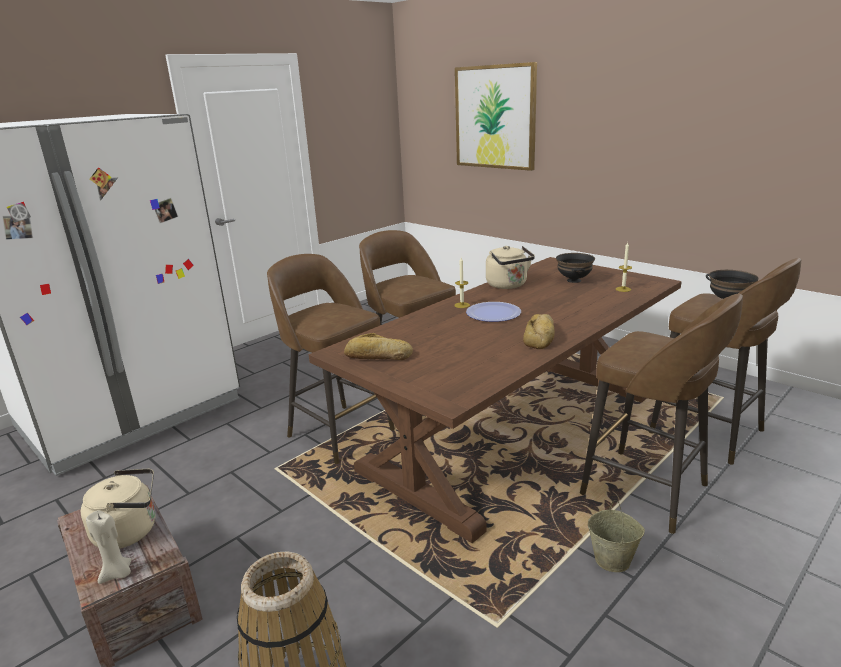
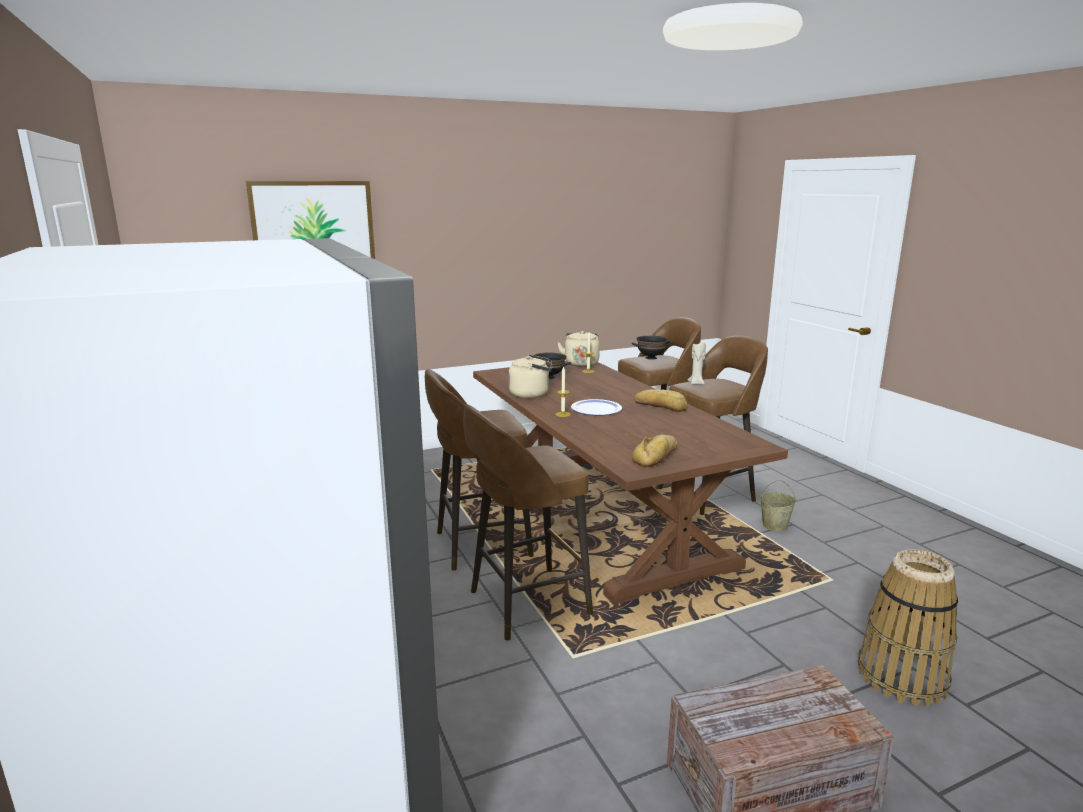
camera: 70 degrees left, 5 degrees down
beige kettle [81,469,155,549] -> beige kettle moved to [557,331,600,367]
beige candle [86,510,132,584] -> beige candle moved to [688,342,706,385]

